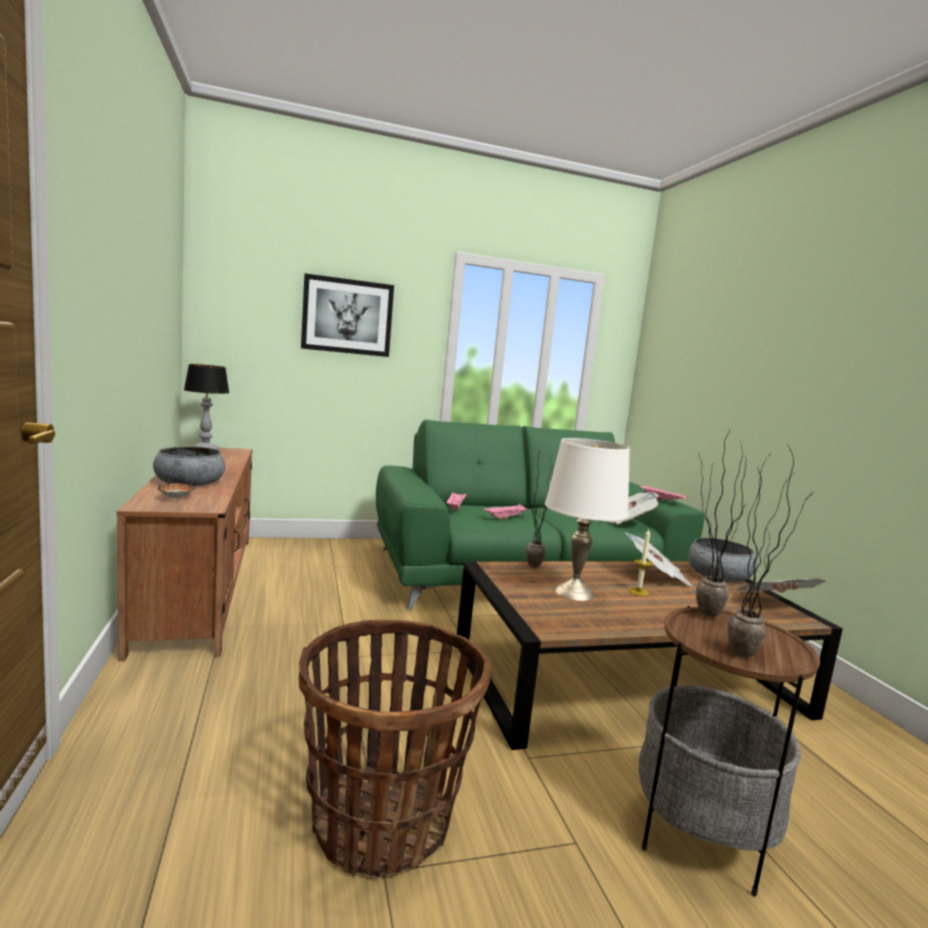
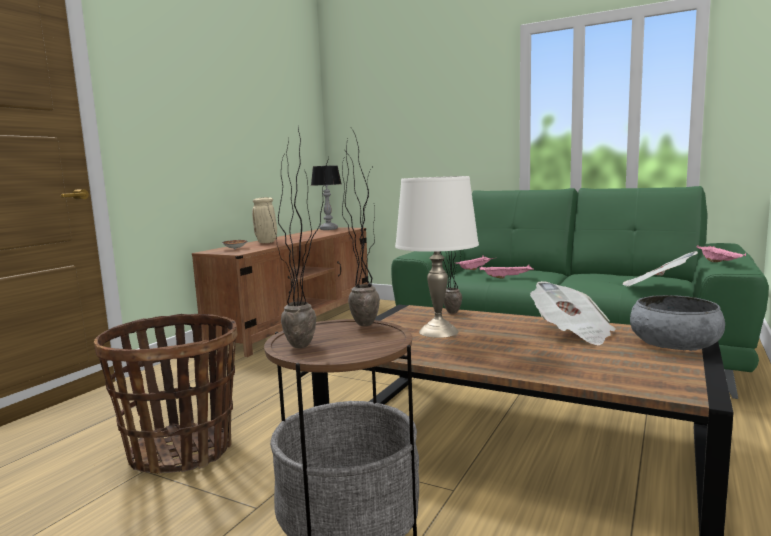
camera: 45 degrees right, 0 degrees up
grey bowl [153,446,225,486] -> beige vase [252,197,277,243]
picture [301,273,394,357] -> none
candle [628,529,652,596] -> none
newspaper [737,578,826,593] -> none

